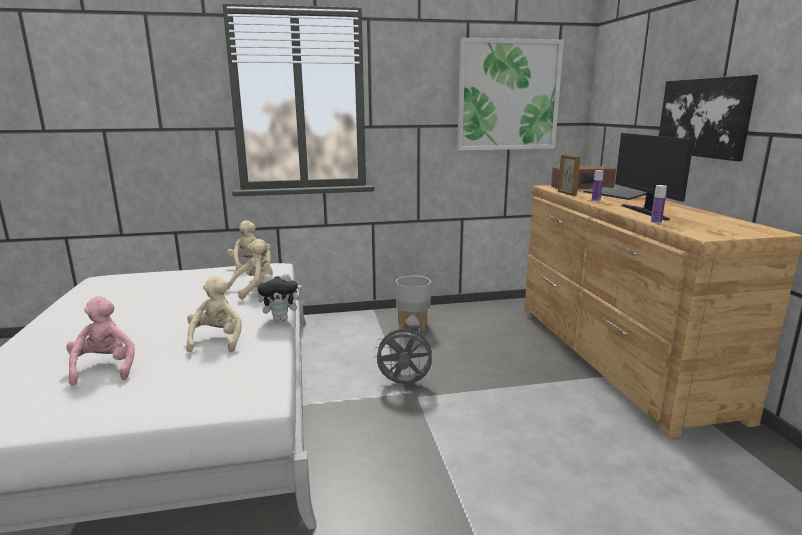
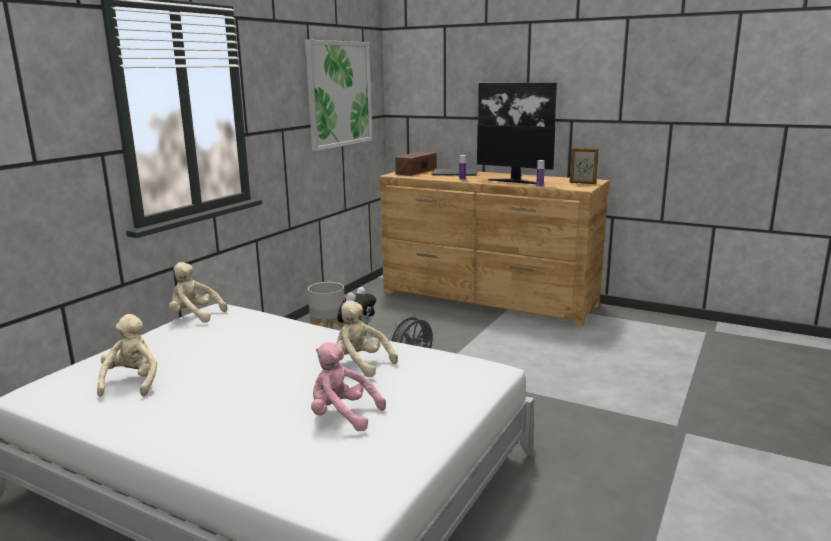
camera: 50 degrees left, 0 degrees up
beige plush toy [226,239,273,300] -> beige plush toy moved to [97,314,157,397]
picture frame [558,154,581,196] -> picture frame moved to [570,147,599,184]

